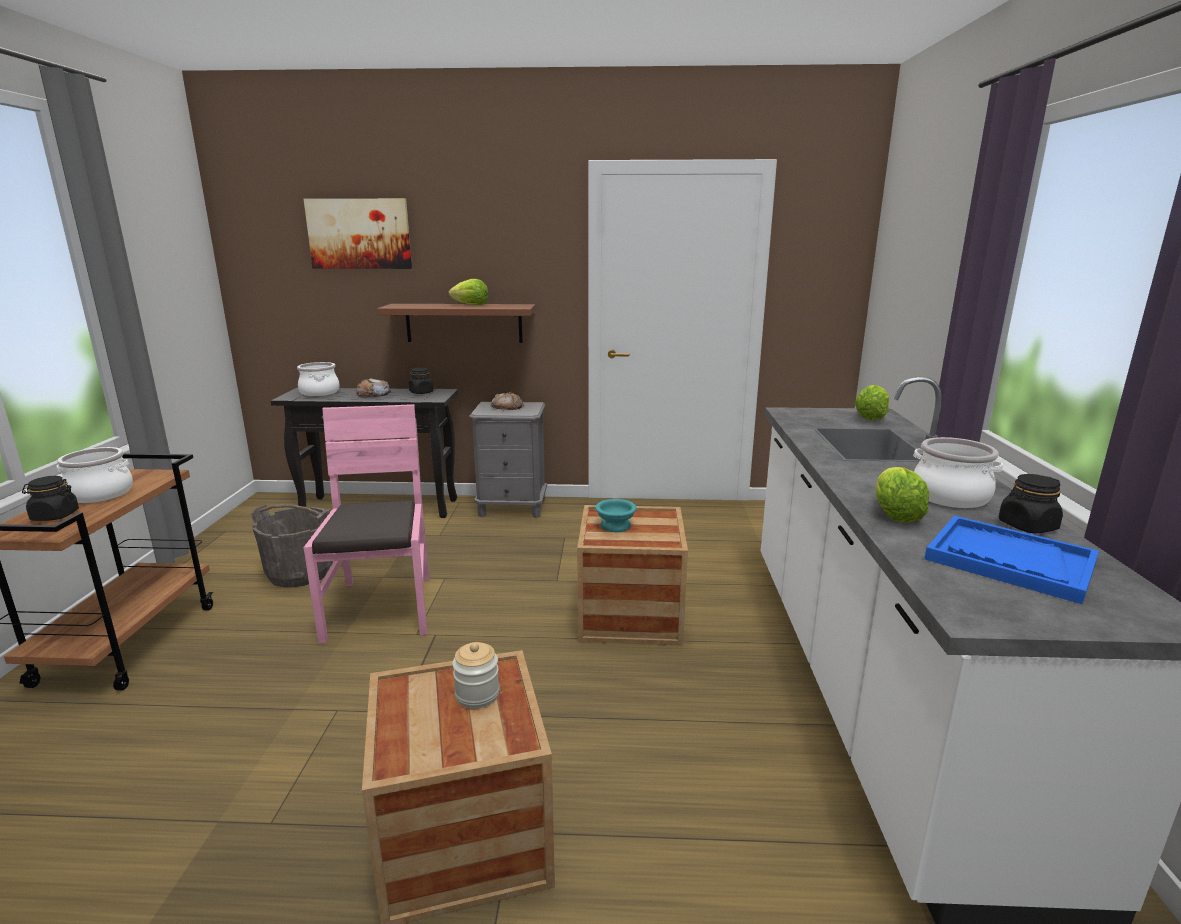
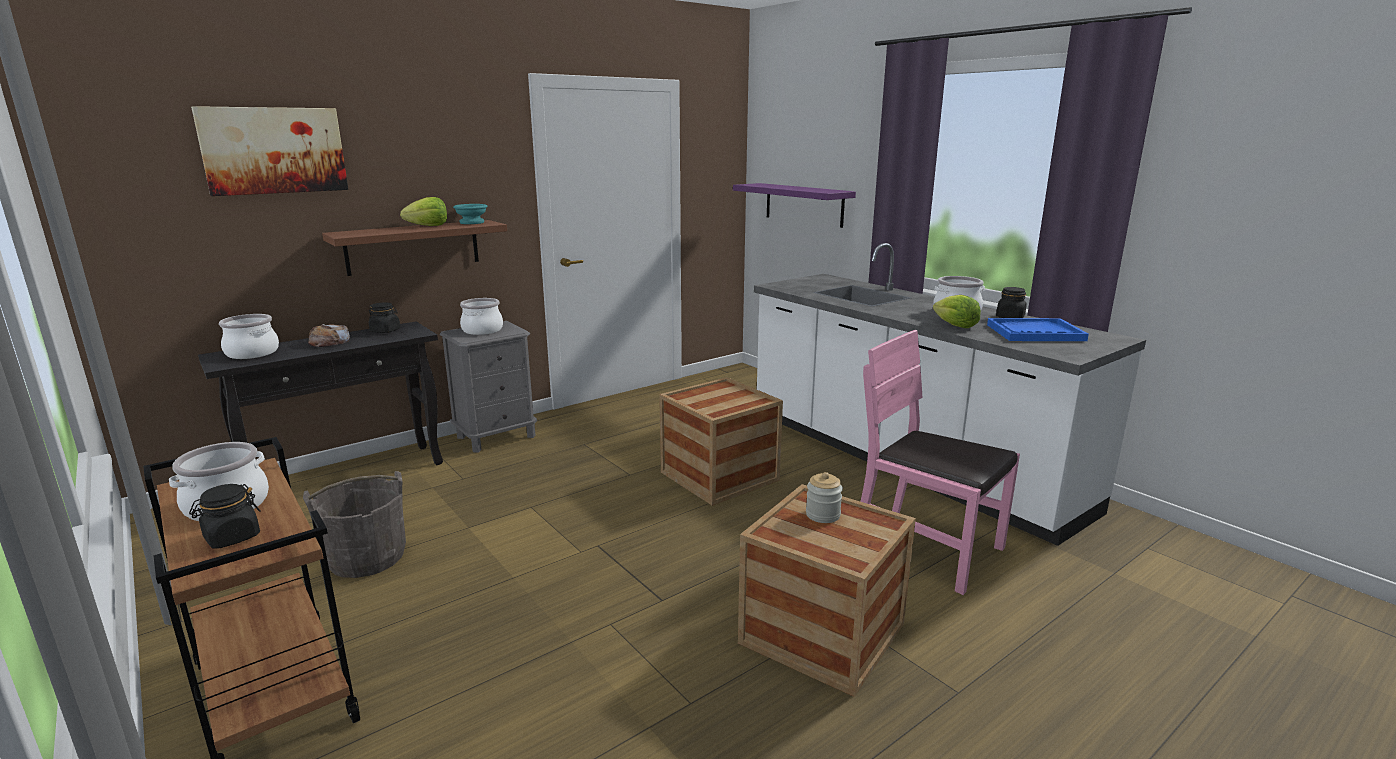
camera: 40 degrees left, 0 degrees up
pink chair [304,404,430,644] -> pink chair moved to [860,330,1020,595]
bread [490,392,525,410] -> cooking pot [460,298,503,335]
turquoise bowl [595,499,637,532] -> turquoise bowl moved to [453,204,487,224]
lettuce [855,385,889,420] -> none
none -> purple shelf [733,183,856,228]

